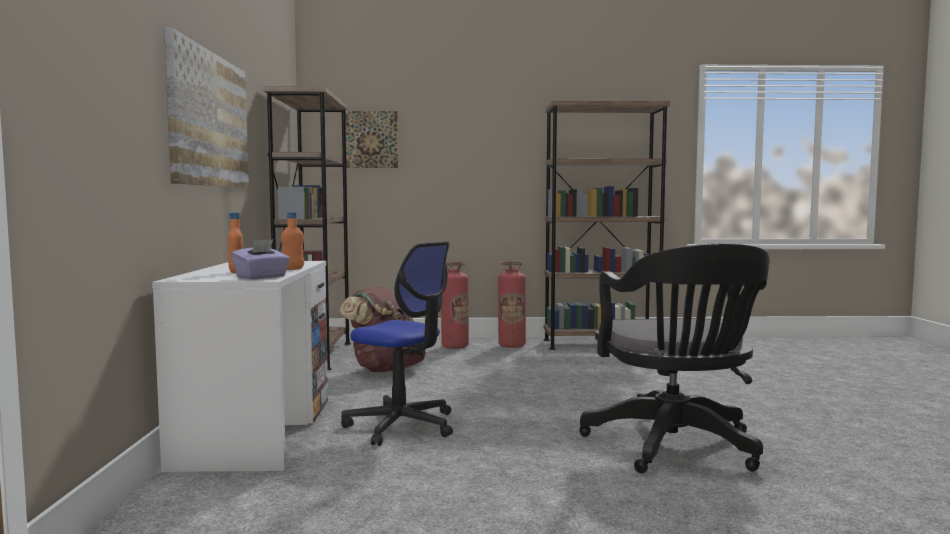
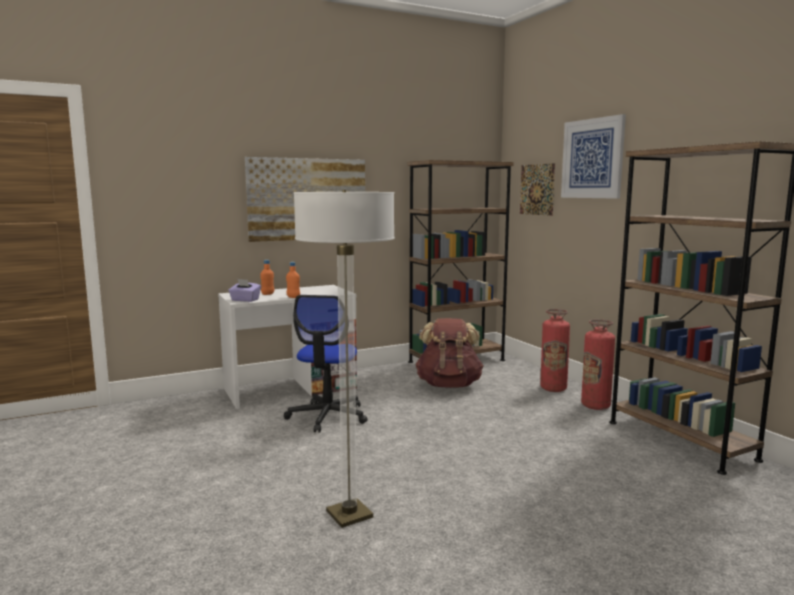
camera: 65 degrees right, 5 degrees up
black office chair [579,243,770,473] -> floor lamp [294,190,395,528]
none -> picture [561,114,626,199]

